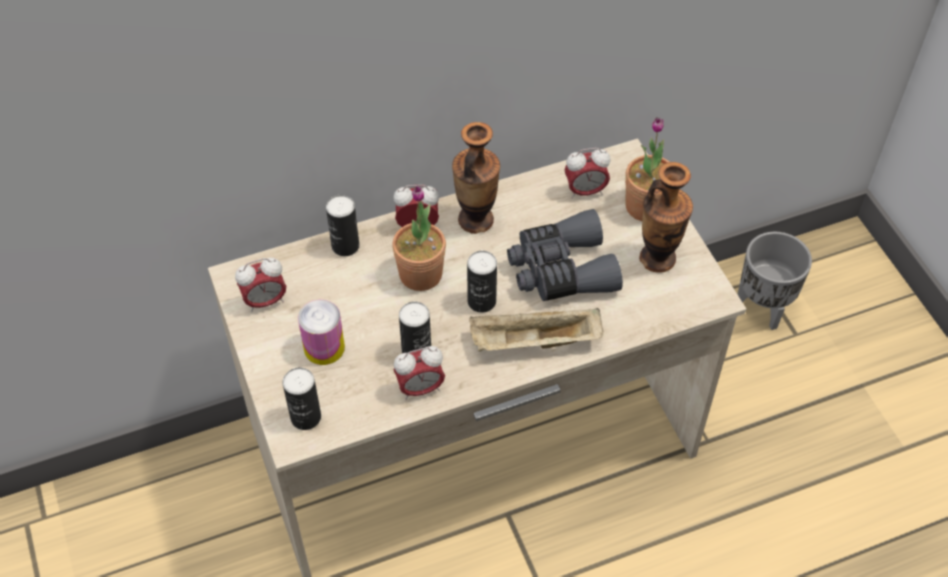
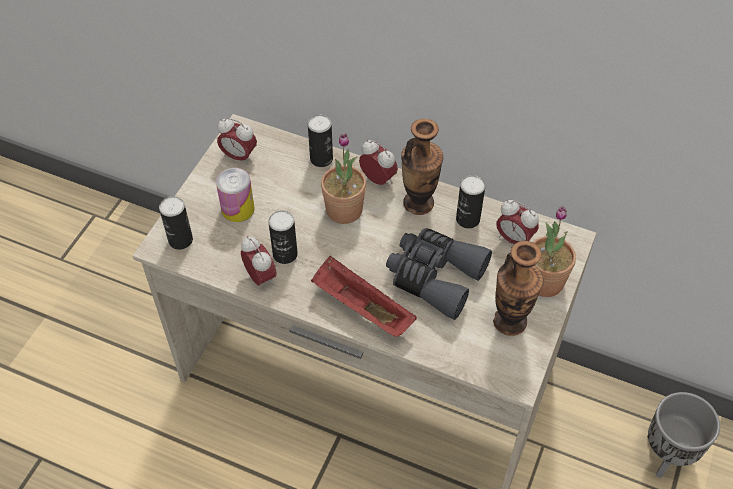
camera: 45 degrees right, 0 degrees up
alarm clock [394,346,445,400] -> alarm clock turned 150 degrees counterclockwise [241,236,276,286]
can [467,251,497,313] -> can moved to [456,175,485,229]
beige tray [469,308,603,352] -> red tray [311,256,417,337]

